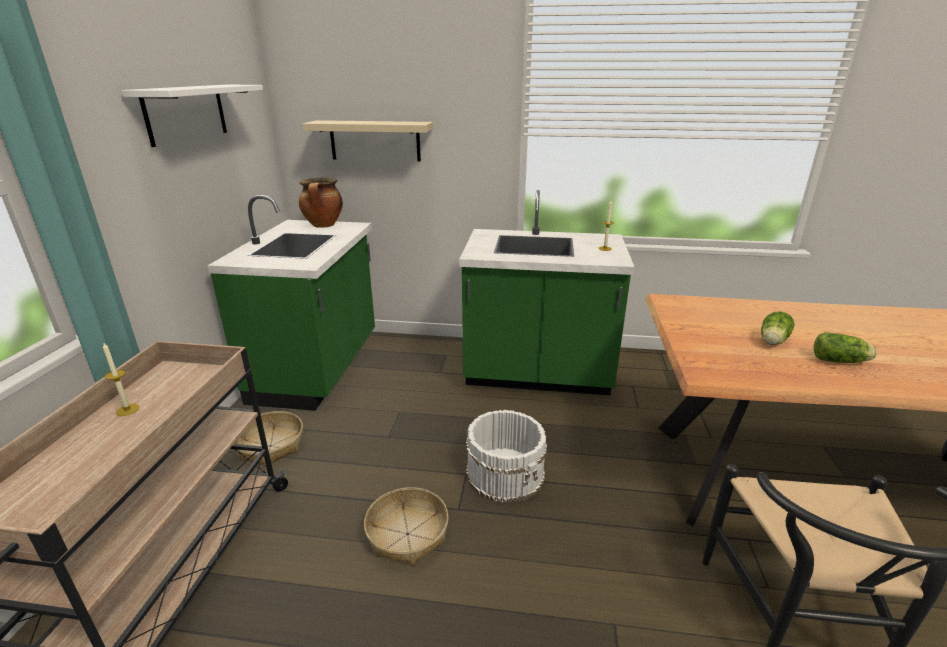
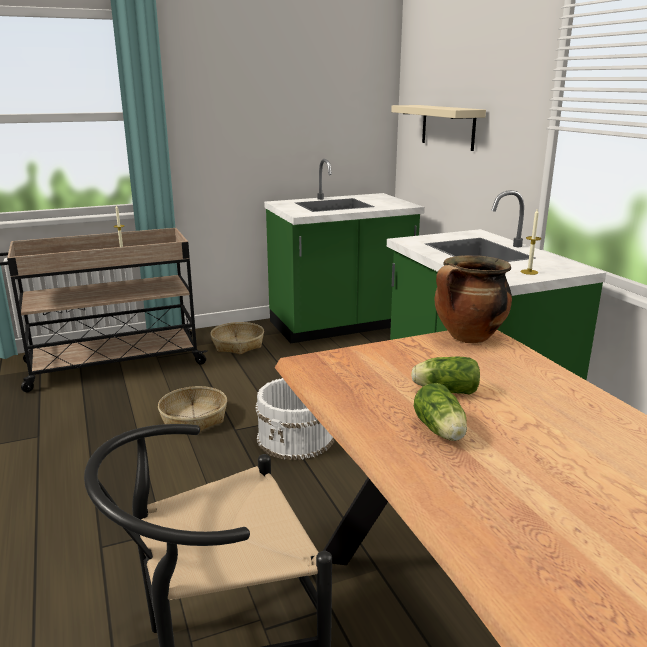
camera: 60 degrees right, 5 degrees down
white shelf [122,85,263,147] -> none
cooking pot [299,177,343,228] -> cooking pot moved to [435,255,512,343]

